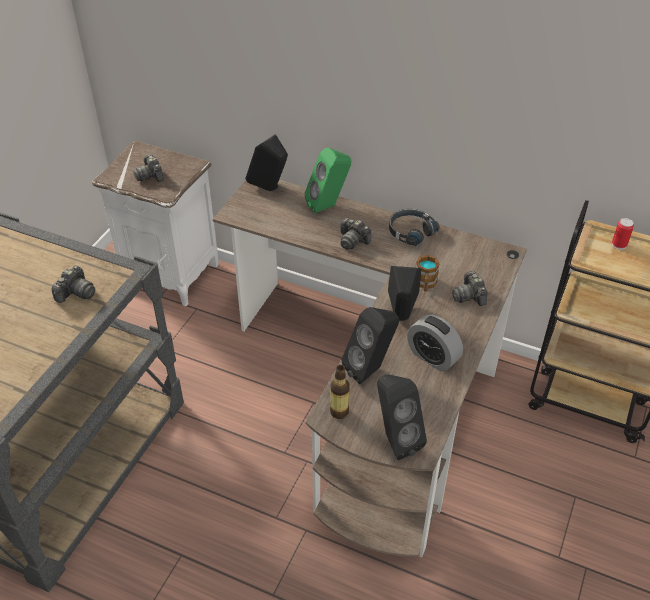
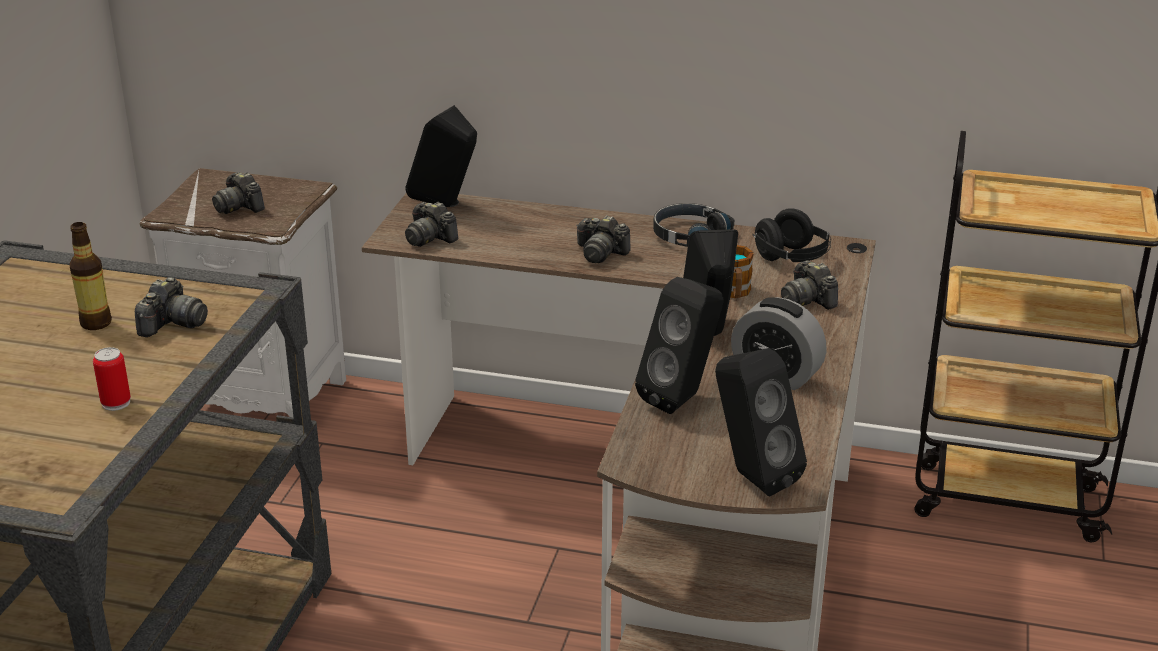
camera: 10 degrees left, 15 degrees down
green speaker [304,148,351,213] -> none
bottle [330,365,350,419] -> bottle moved to [69,222,112,330]
can [612,218,634,250] -> can moved to [93,347,131,411]
none -> camera [405,202,458,247]
none -> black headphones [752,208,831,262]

